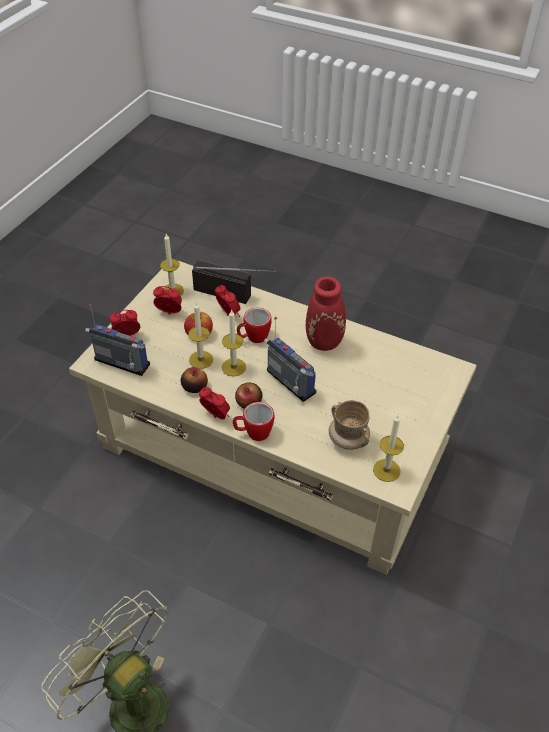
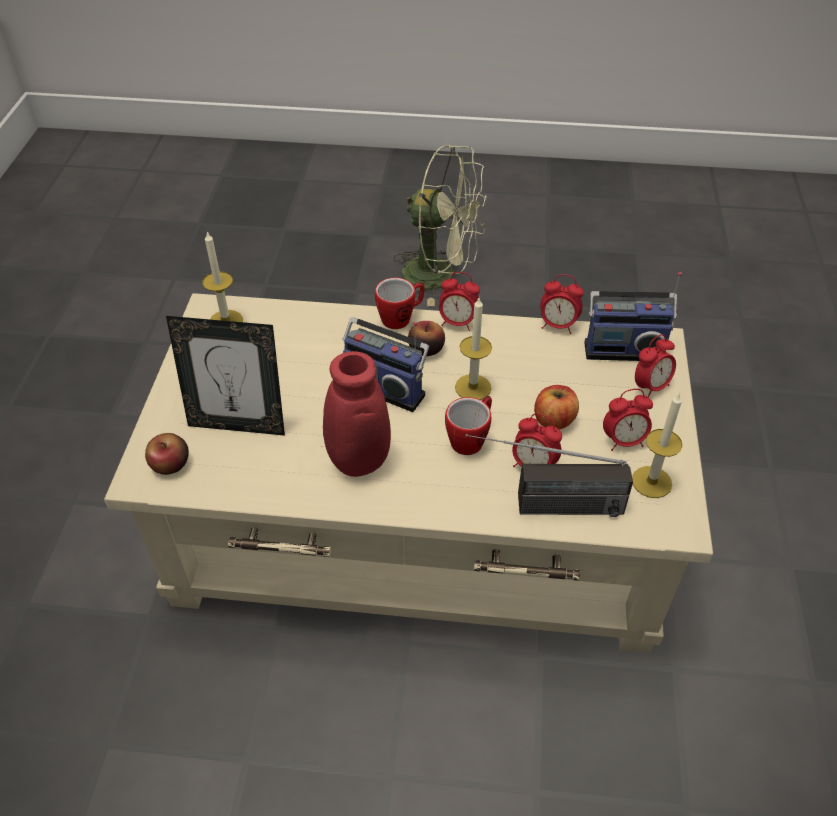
camera: 160 degrees right, 0 degrees up
apple [181,367,208,393] -> apple moved to [145,433,189,475]
candle [188,302,213,369] -> none
beige mug [329,400,370,450] -> none
none -> picture frame [166,316,285,436]
none -> alarm clock [540,274,584,334]

